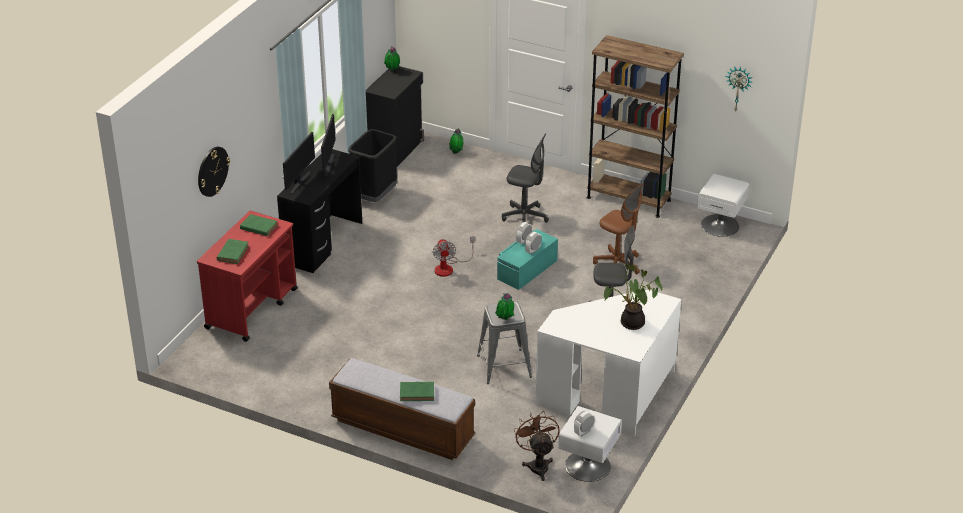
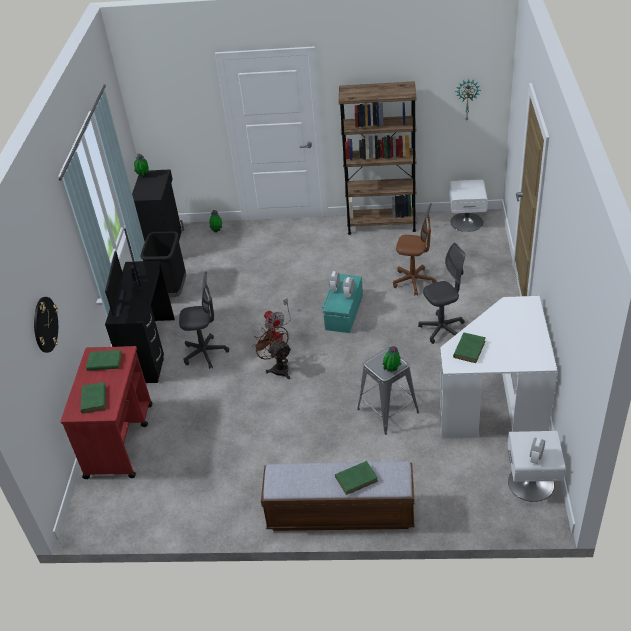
camera: 20 degrees left, 5 degrees up
grey office chair [502,134,549,223] -> grey office chair moved to [179,271,229,369]
brown fan [514,412,560,481] -> brown fan moved to [252,323,291,379]
potted plant [604,265,662,330] -> none
none -> green book [453,332,486,363]

